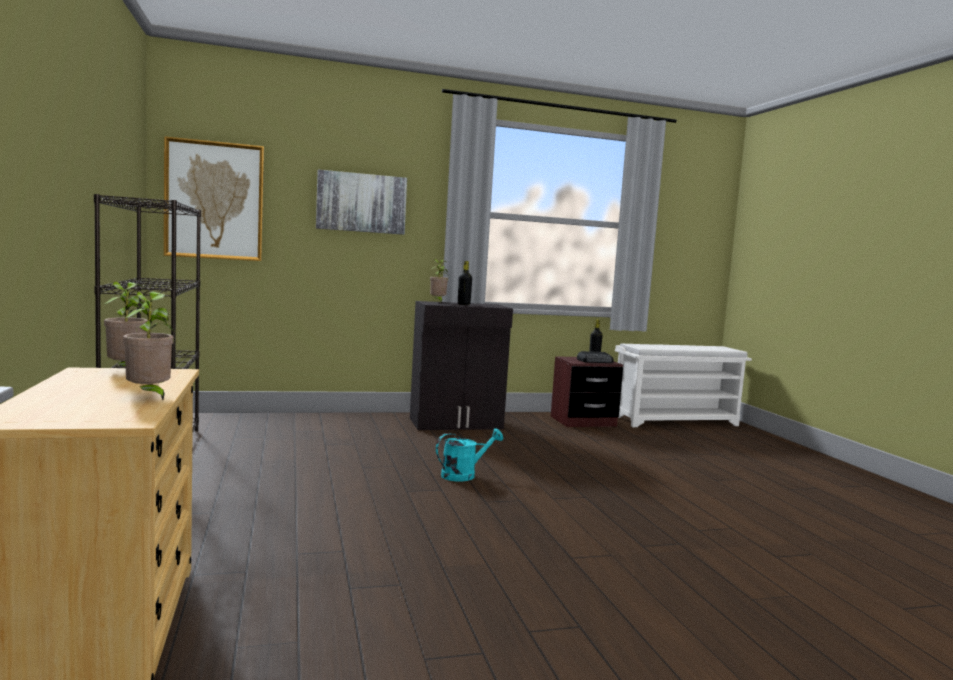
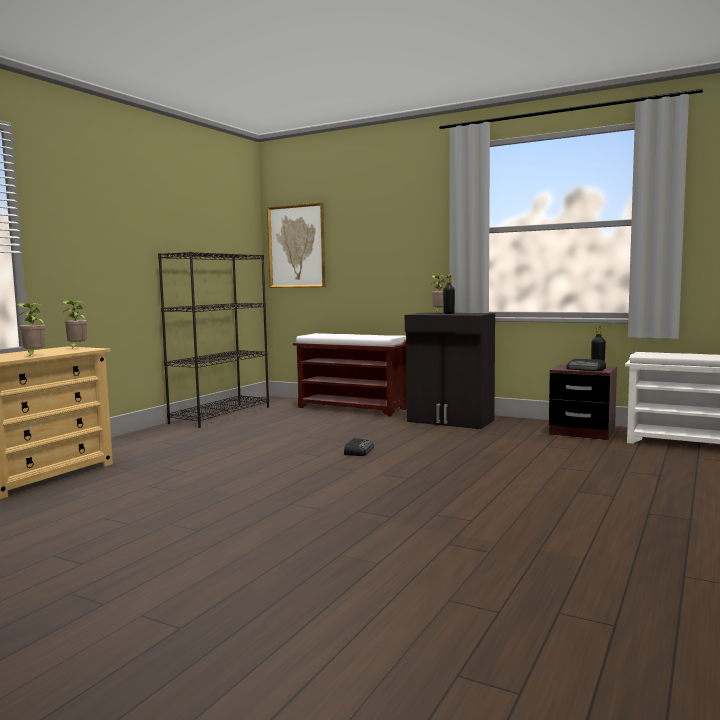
camera: 45 degrees right, 0 degrees up
picture [316,169,407,235] -> none
turquoise watering can [436,428,503,482] -> radio [344,438,374,456]
none -> brown bench [293,333,407,417]

